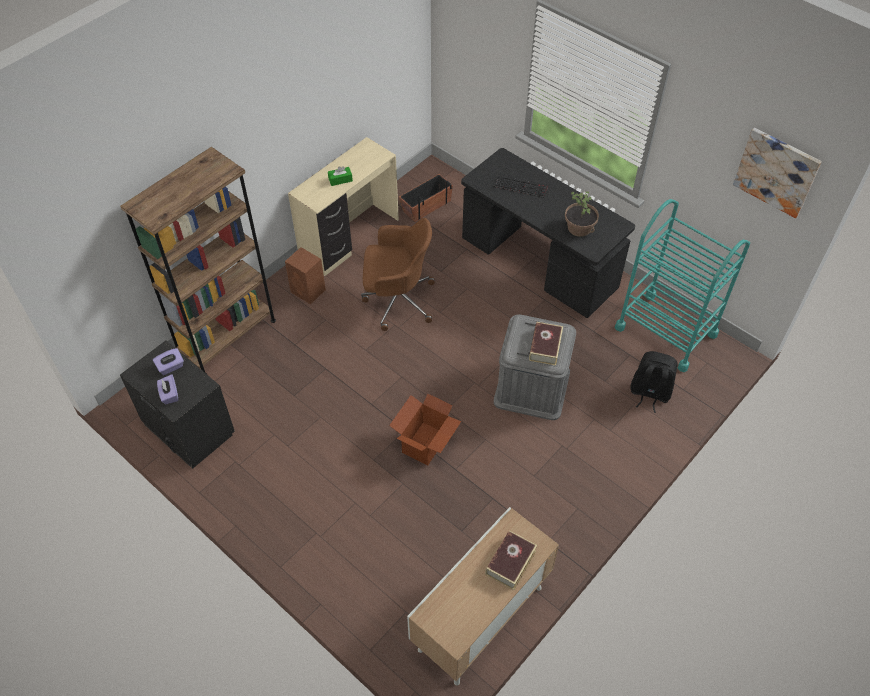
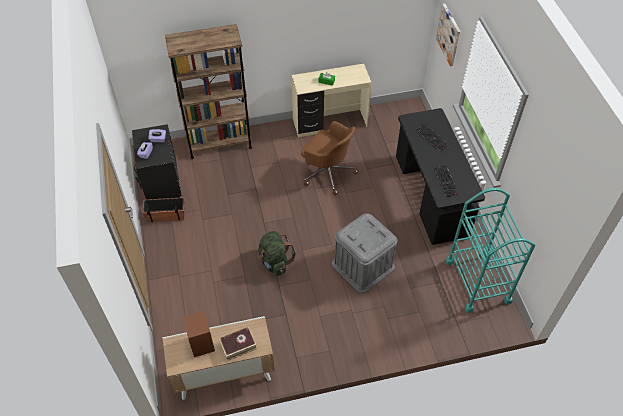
camera: 35 degrees right, 0 degrees up
brown speaker [285,247,326,304] -> brown speaker moved to [183,311,215,357]
cardboard box [389,394,461,466] -> green backpack [258,231,296,276]
planter [399,174,453,222] -> planter moved to [143,197,185,222]
book [529,322,563,366] -> none
potted plant [565,191,599,237] -> keyboard [434,165,459,197]
black backpack [630,351,678,413] -> none
picture [733,128,822,218] -> picture moved to [436,4,460,66]

